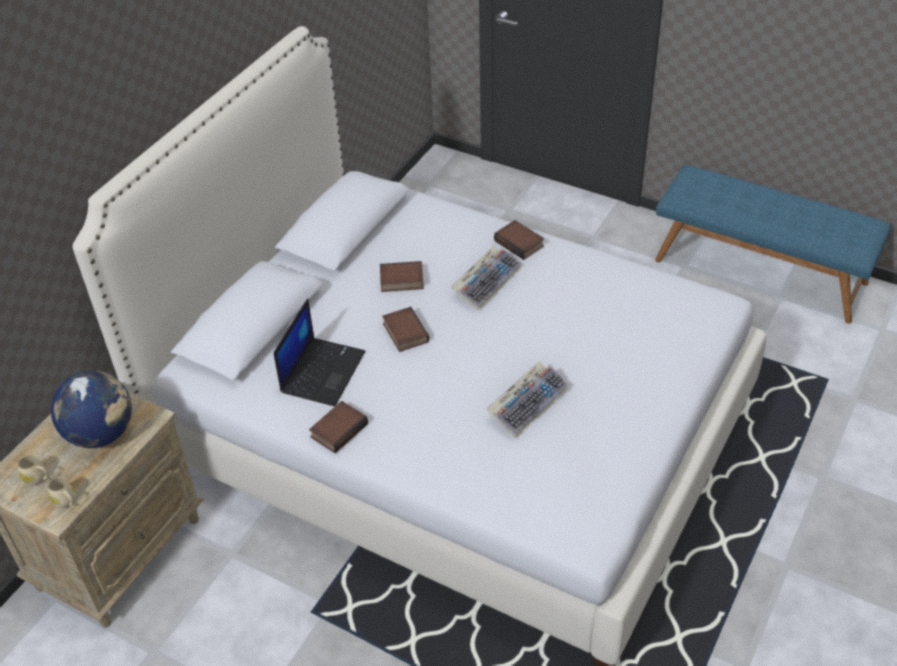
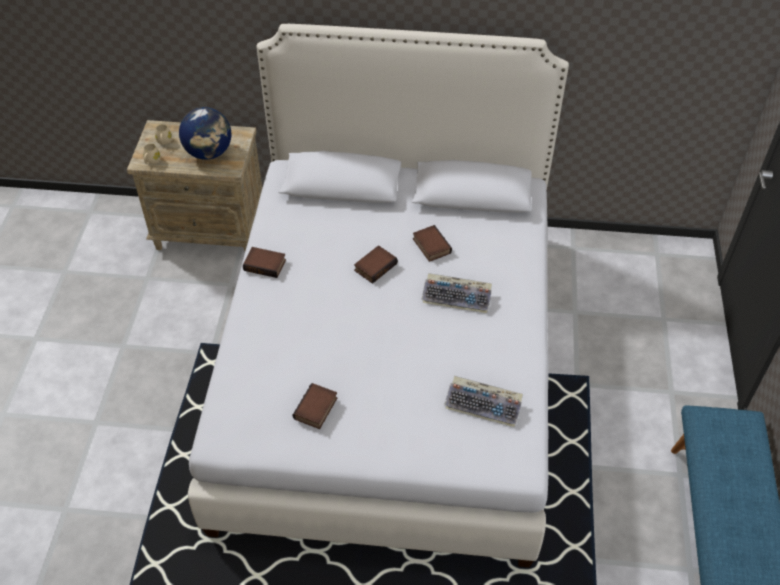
camera: 65 degrees right, 5 degrees up
laptop [274,299,365,406] -> none
keyboard [487,362,569,438] -> keyboard moved to [444,376,523,427]
book [494,220,544,260] -> book moved to [293,383,337,429]

